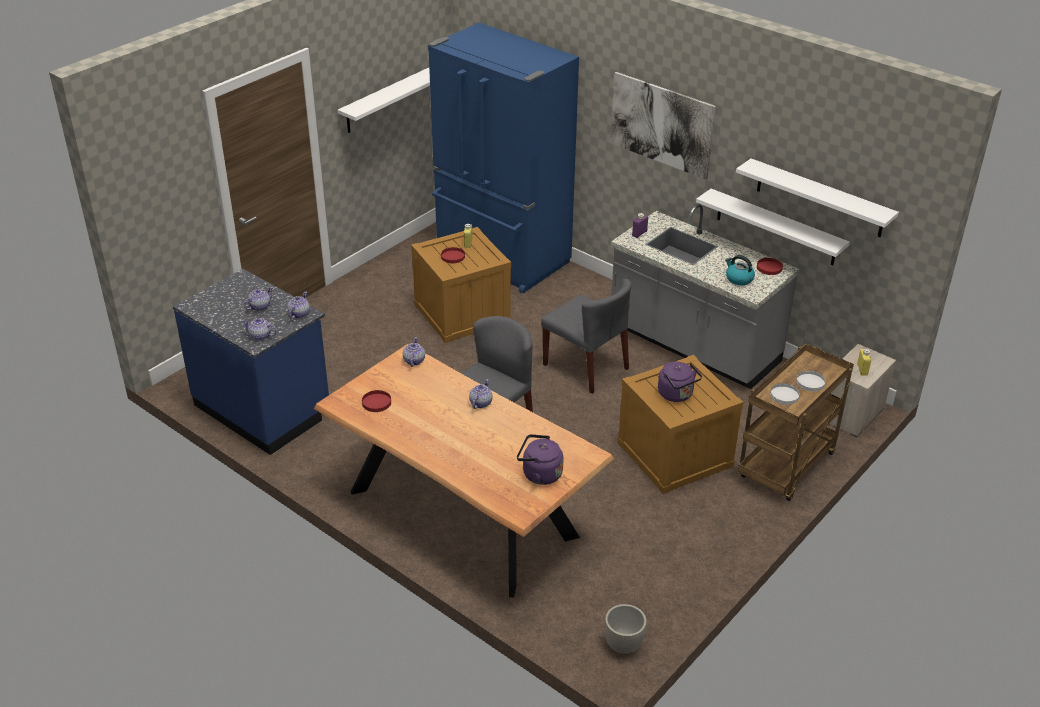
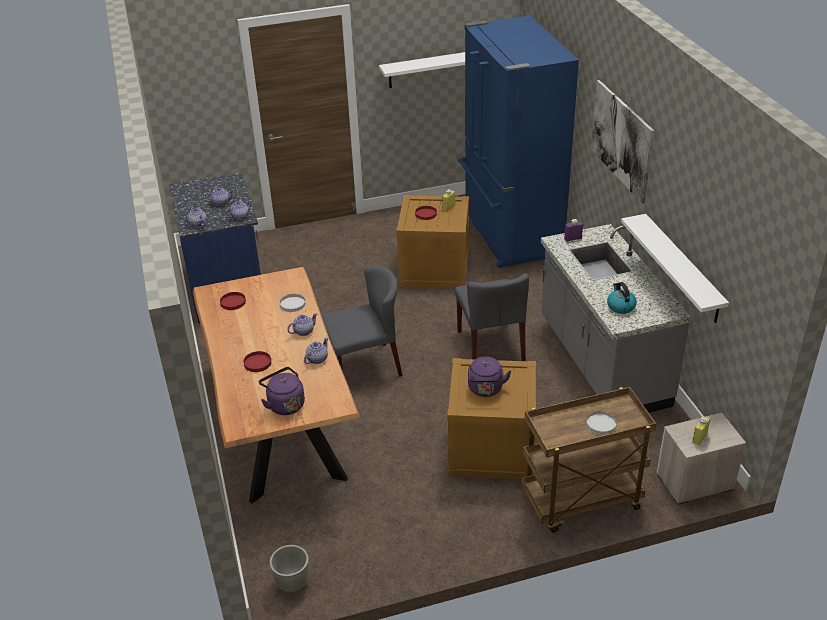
camera: 35 degrees right, 0 degrees up
teapot [403,337,425,367] -> teapot moved to [304,338,328,364]
white shelf [736,158,899,237] -> none
red plate [757,258,783,275] -> red plate moved to [243,351,271,372]
white plate [770,383,800,405] -> white plate moved to [280,294,305,312]

